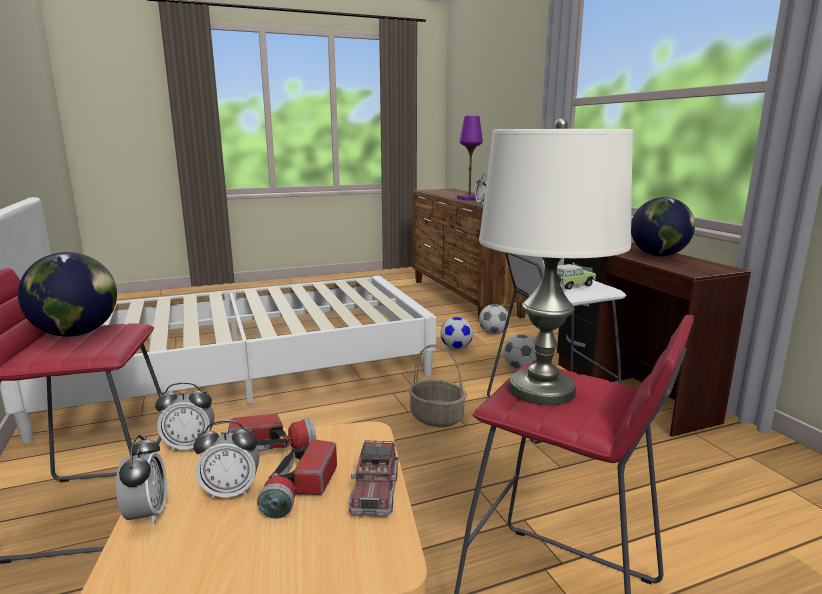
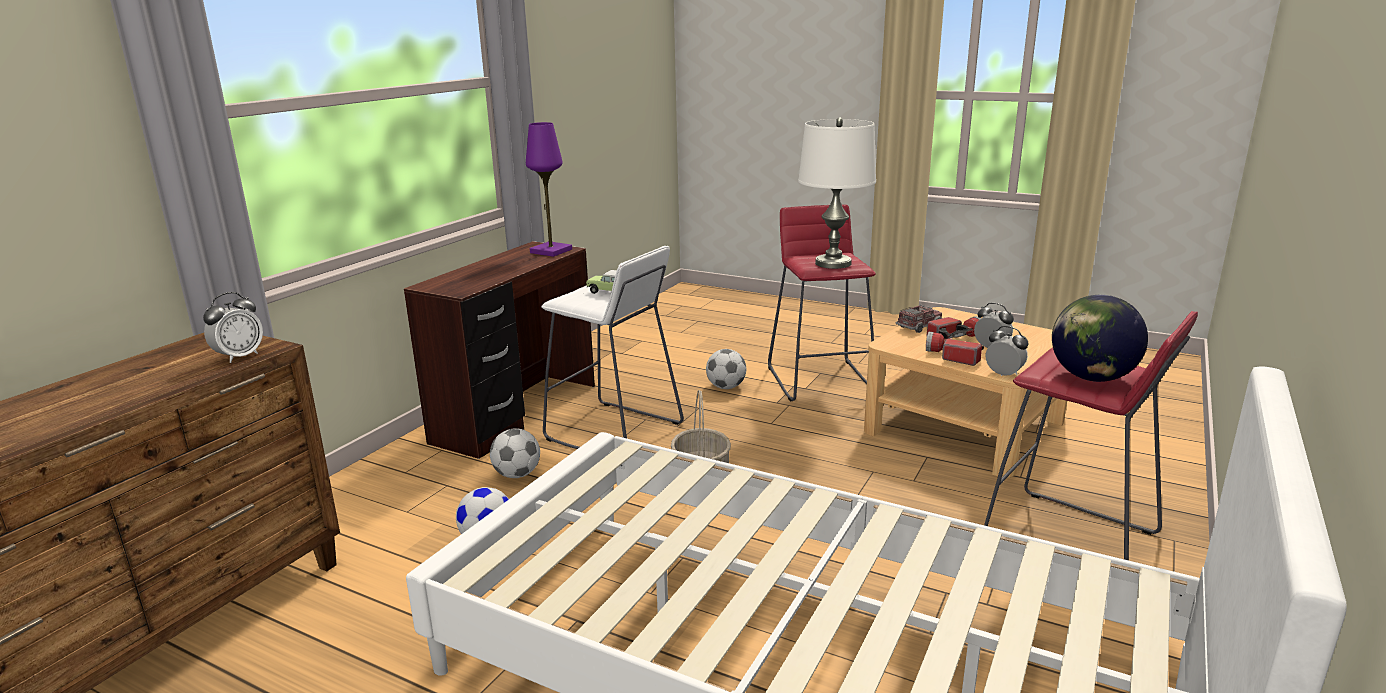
camera: 130 degrees left, 5 degrees up
alarm clock [116,435,167,525] -> none
purple table lamp [457,116,483,201] -> purple table lamp moved to [526,122,572,257]
football [479,304,510,334] -> football moved to [706,349,746,389]
globe [631,197,695,256] -> none

